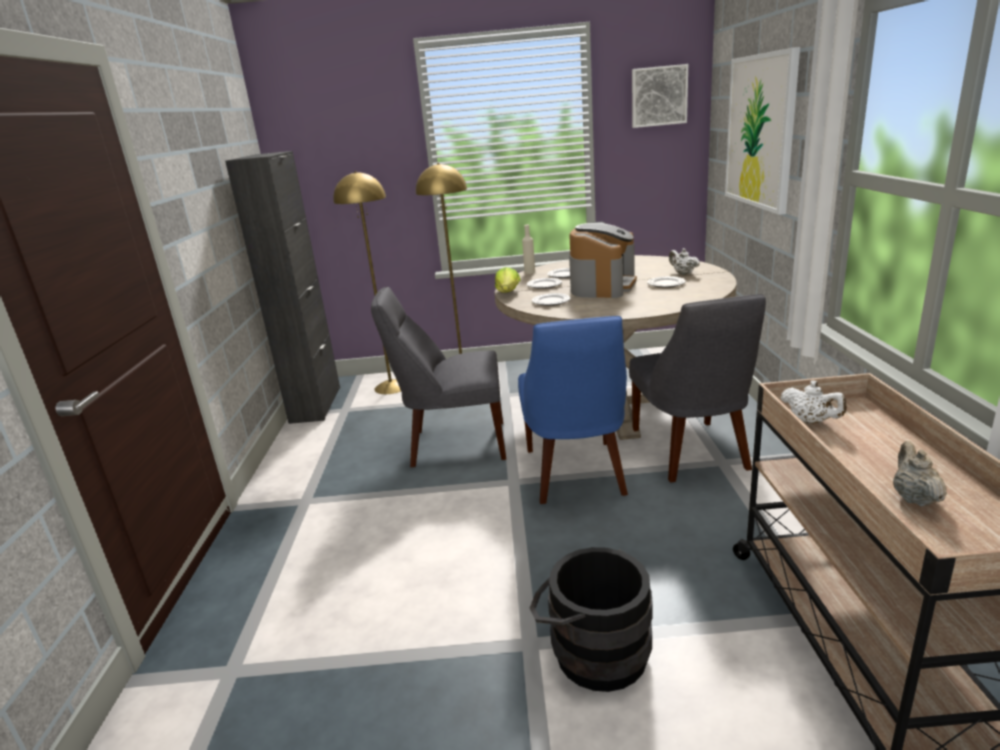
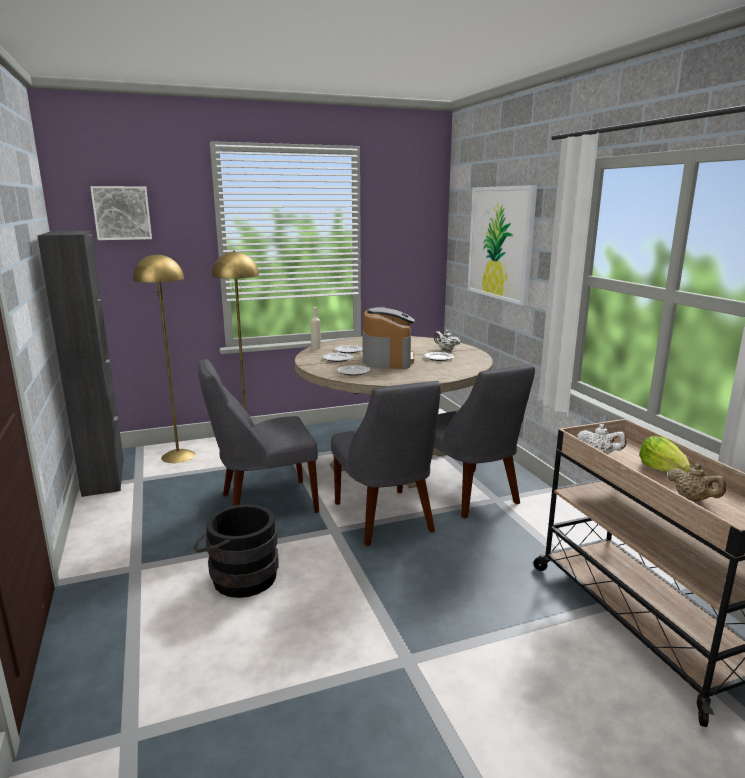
camera: 20 degrees left, 5 degrees down
lettuce [495,267,521,293] -> lettuce moved to [639,436,691,473]
blue chair [518,316,628,504] -> grey chair [331,381,441,546]
black bucket [529,547,653,692] -> black bucket moved to [193,504,279,598]
picture [632,64,688,128] -> picture moved to [90,186,152,240]
beige teapot [893,441,947,506] -> beige teapot turned 150 degrees clockwise [667,464,726,501]

